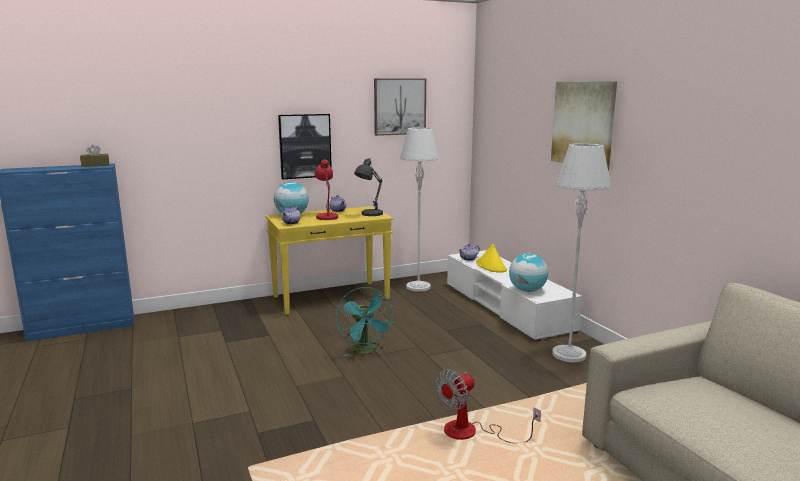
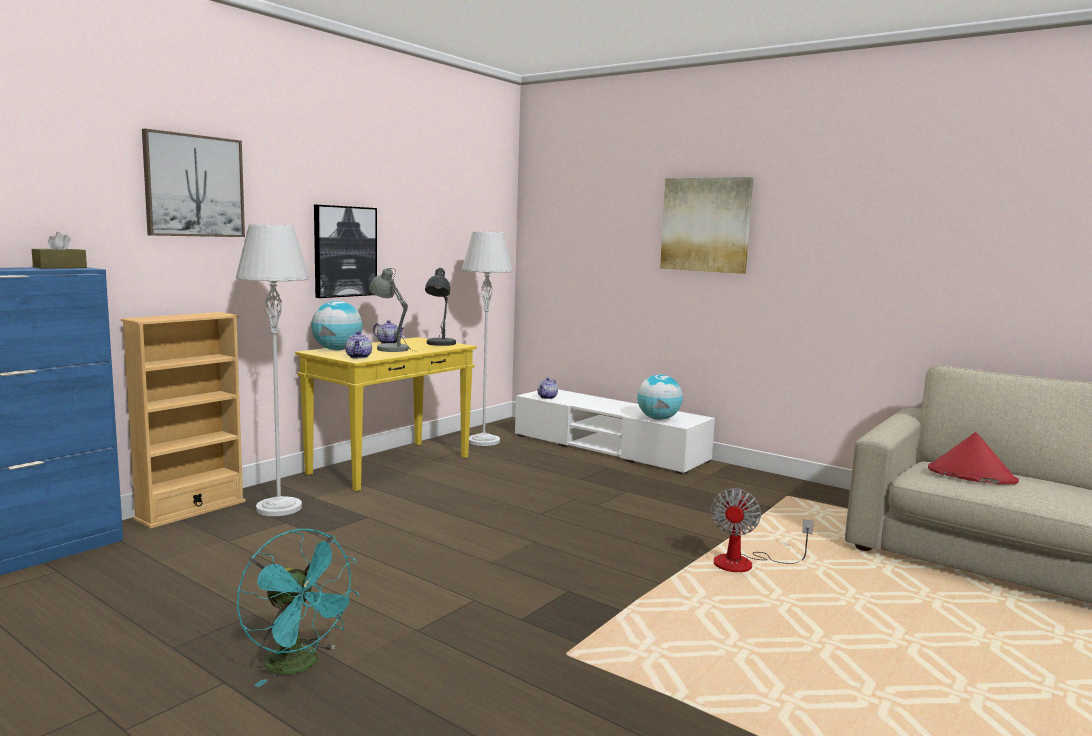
camera: 30 degrees left, 5 degrees down
red table lamp [315,159,340,221] -> grey table lamp [369,268,418,352]
turquoise fan [336,287,393,356] -> turquoise fan moved to [237,529,360,687]
picture [374,78,426,136] -> picture moved to [142,129,245,237]
yellow hat [476,244,507,273] -> none
grey floor lamp [552,143,611,362] -> grey floor lamp moved to [236,224,309,516]
none -> beige bookcase [121,312,246,529]
none -> red hat [928,432,1019,485]

